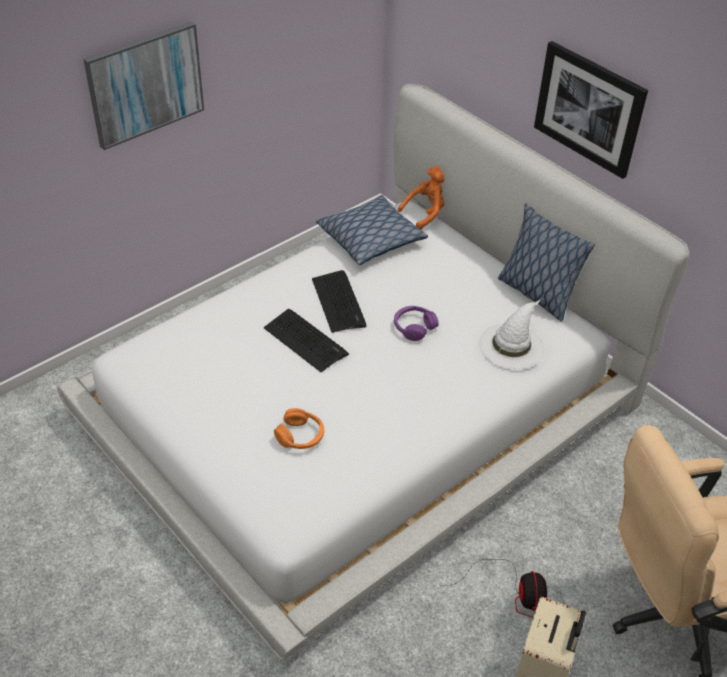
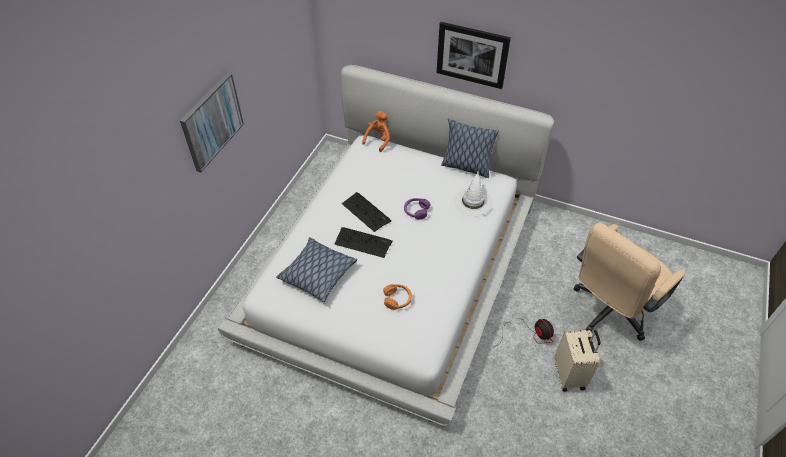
camera: 25 degrees left, 5 degrees up
pillow [316,195,428,265] -> pillow moved to [276,237,357,302]

